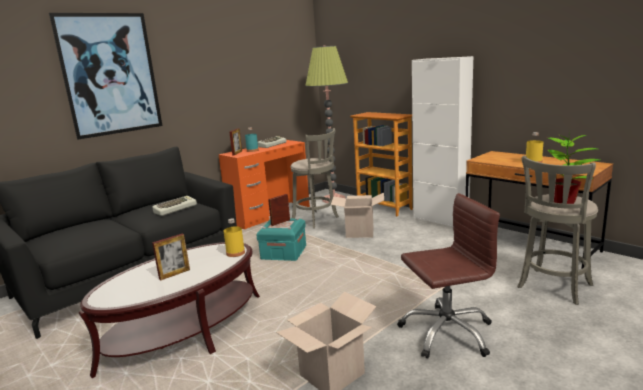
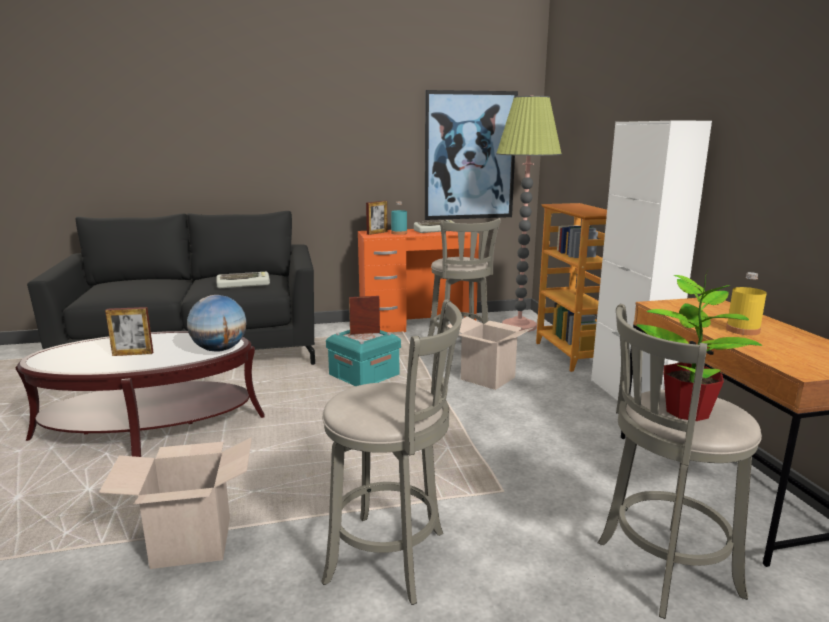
camera: 30 degrees right, 0 degrees up
picture [49,13,162,140] -> picture moved to [425,90,518,220]
yellow bottle [223,219,245,257] -> globe [187,295,246,352]
brown office chair [398,193,500,359] -> grey stool [321,299,462,605]

